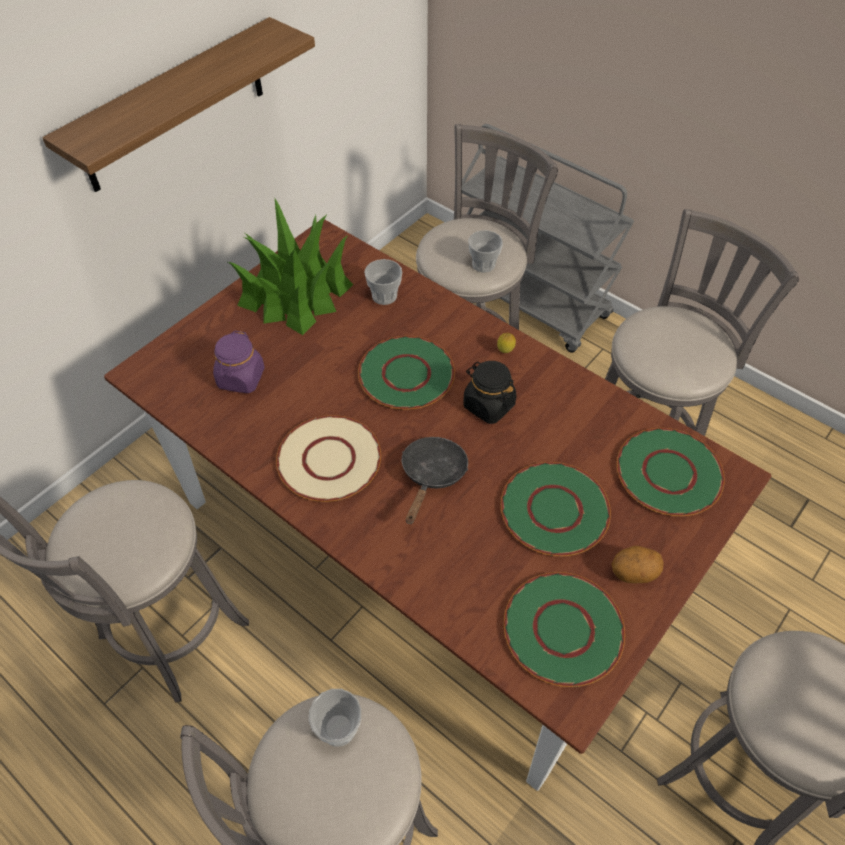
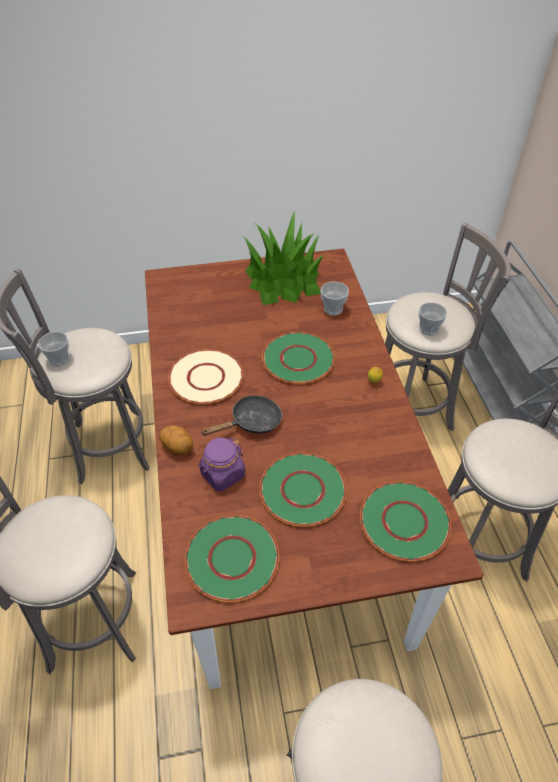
camera: 40 degrees right, 5 degrees down
shelf [42,17,315,192] -> none
purple jar [213,331,265,393] -> purple jar moved to [198,438,245,492]
cup [309,689,361,747] -> cup moved to [38,332,69,366]
black jar [463,361,516,424] -> none
potato [611,546,664,583] -> potato moved to [159,425,193,455]

